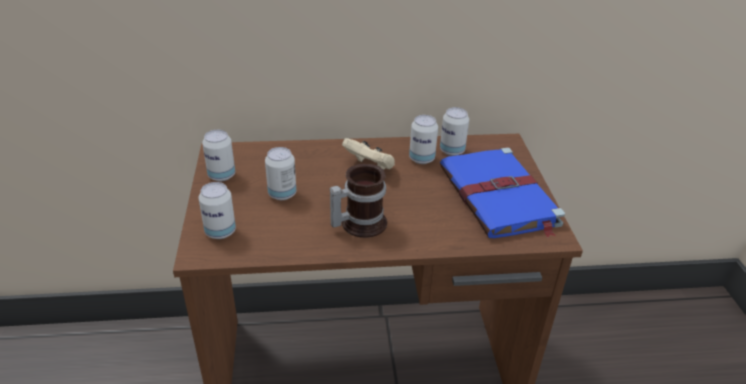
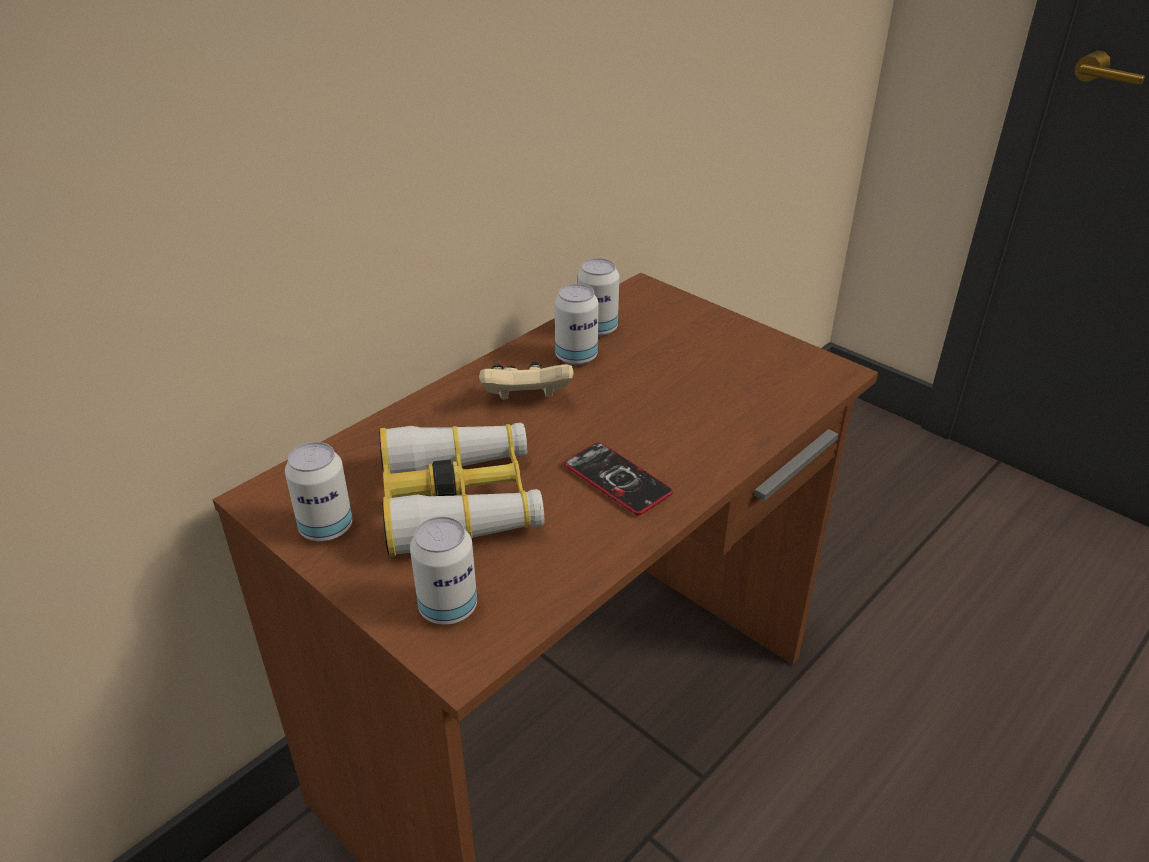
camera: 40 degrees left, 0 degrees up
can [265,147,296,200] -> binoculars [379,423,544,557]
mug [330,164,387,238] -> phone [564,442,673,515]
blue book [440,147,565,238] -> none

